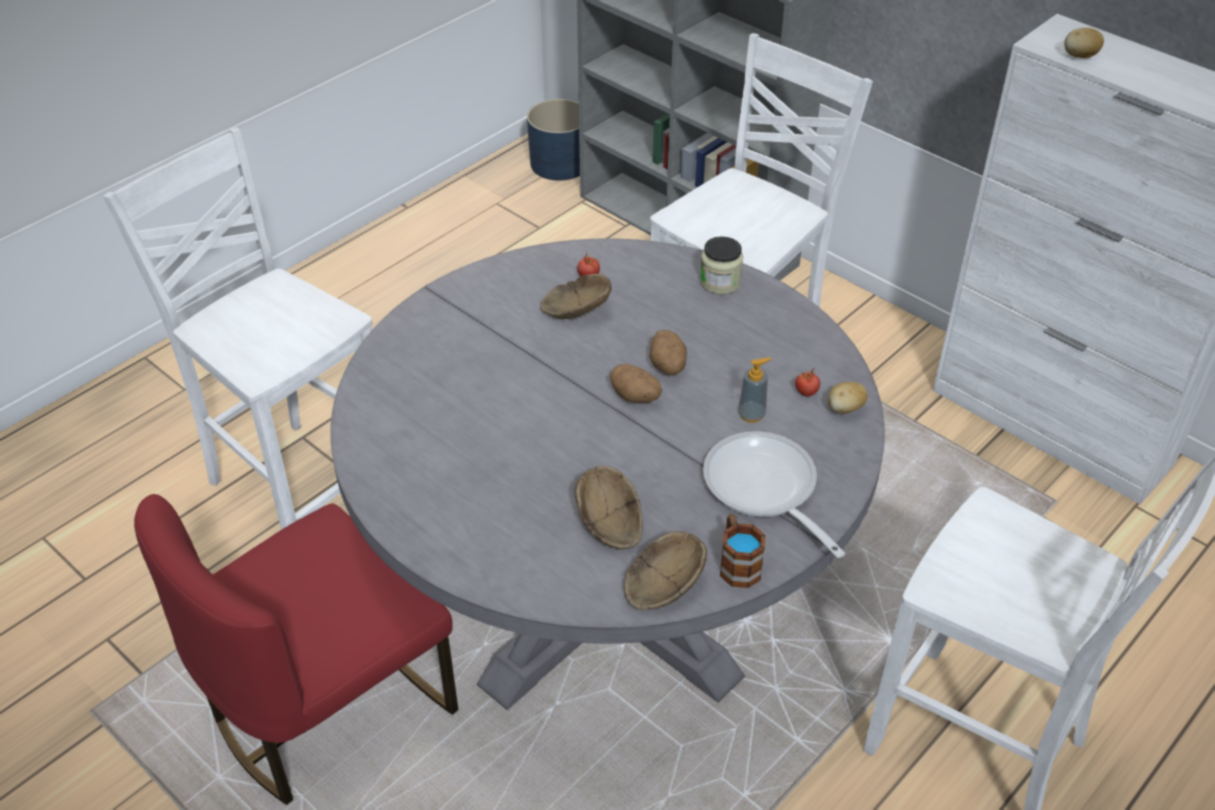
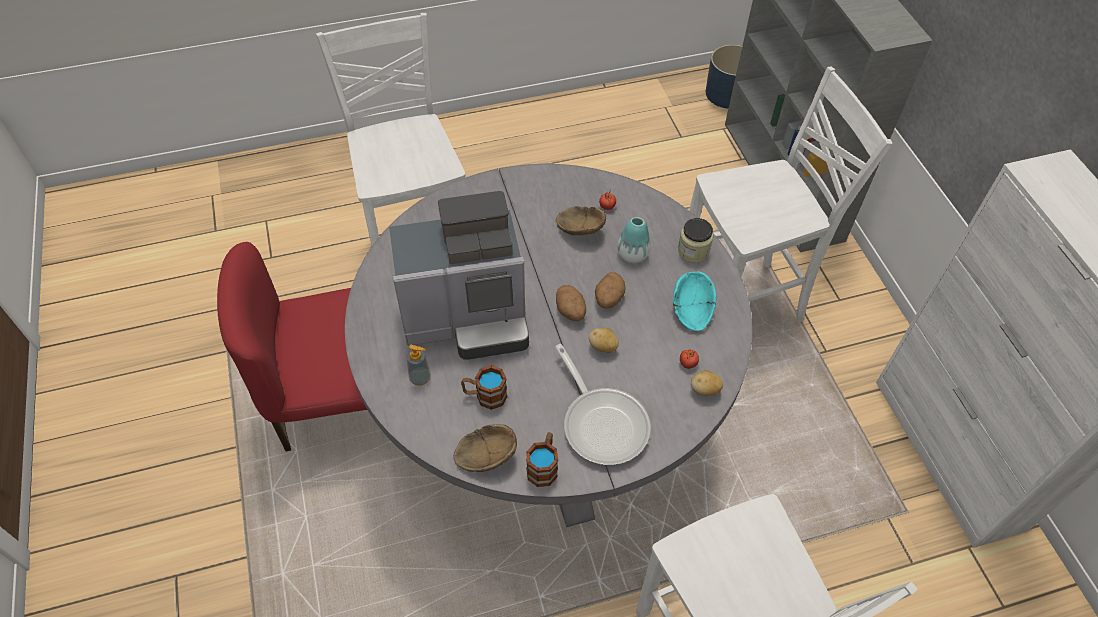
camera: 30 degrees right, 10 degrees up
brown bowl [575,466,643,550] -> mug [461,365,508,410]
frying pan [703,432,845,558] -> frying pan turned 150 degrees clockwise [555,344,651,465]
soap dispenser [738,358,772,423] -> soap dispenser moved to [406,345,431,386]
potato [1064,28,1104,58] -> potato moved to [589,328,619,353]
none -> coffee machine [389,191,529,360]
none -> vase [617,217,651,263]
none -> turquoise bowl [673,271,716,331]

